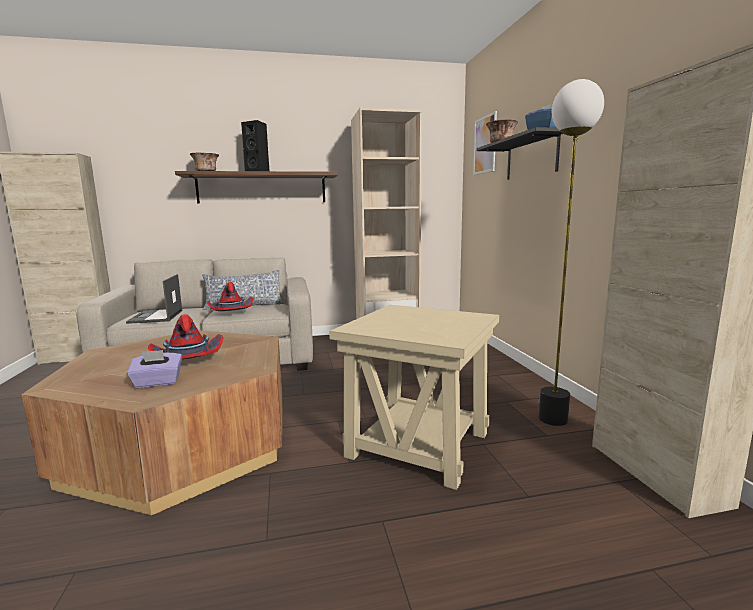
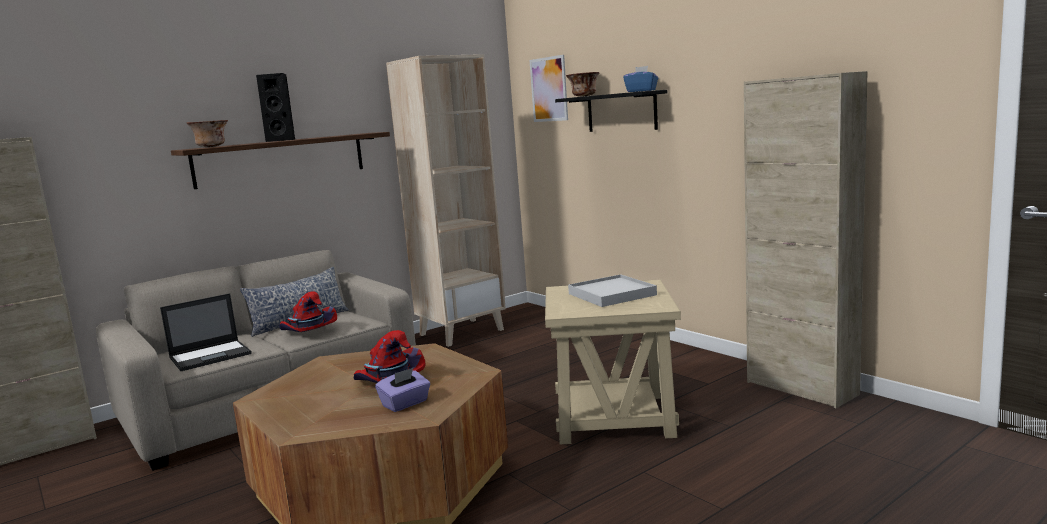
camera: 25 degrees left, 0 degrees up
laptop [126,274,183,324] -> laptop turned 90 degrees counterclockwise [160,293,252,371]
floor lamp [539,79,604,426] -> none
none -> white tray [568,274,657,307]

